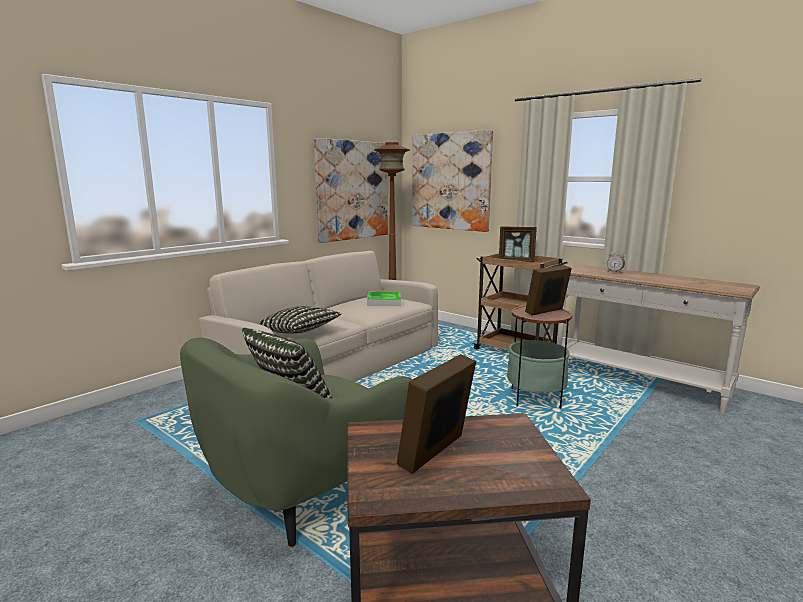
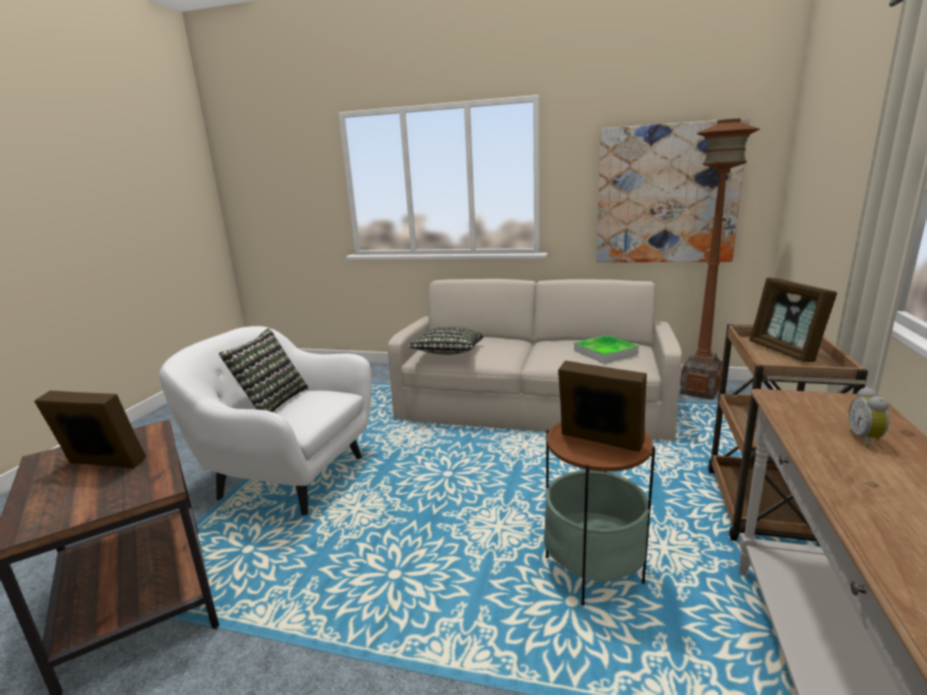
camera: 65 degrees right, 5 degrees up
green armchair [180,338,412,547] -> white armchair [159,326,371,515]
picture [412,130,493,232] -> none

